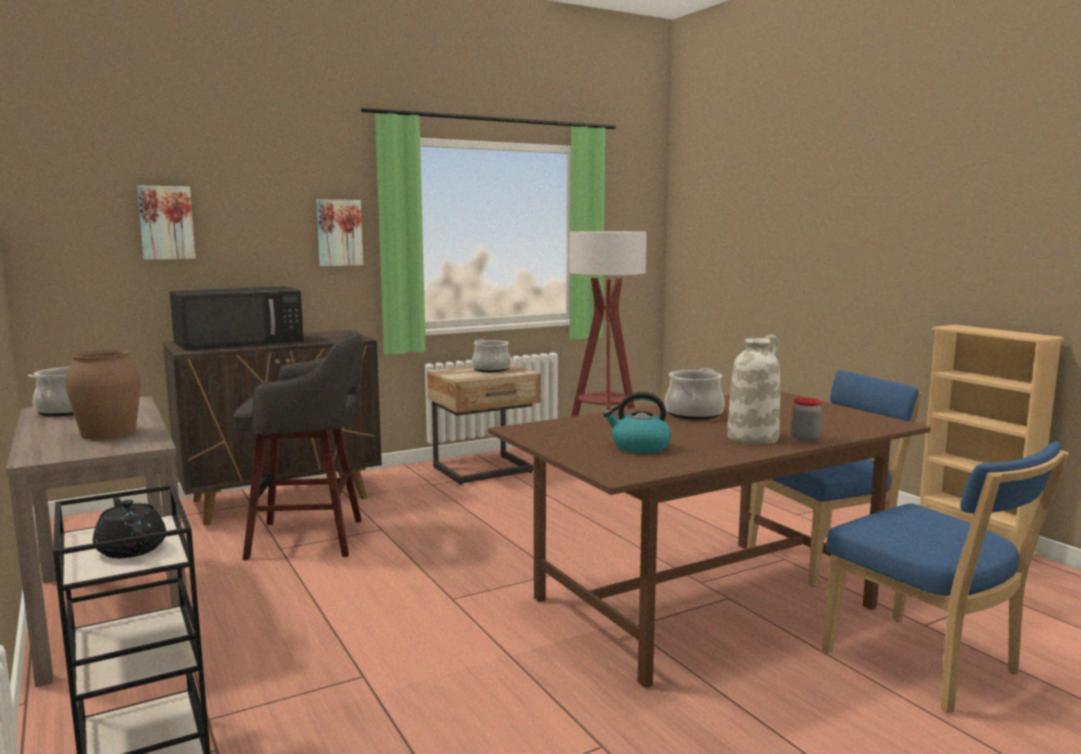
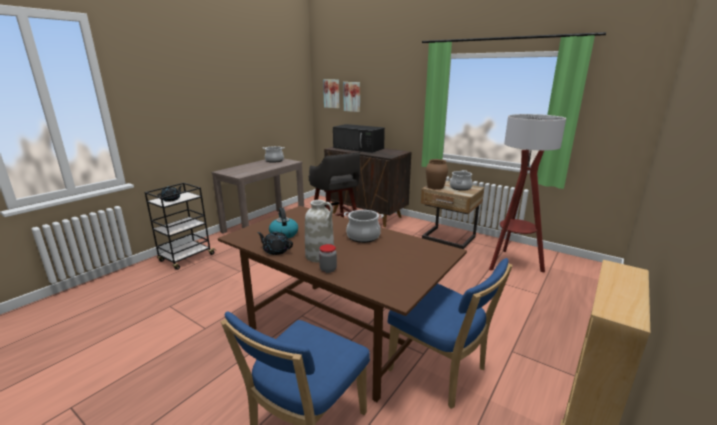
camera: 65 degrees right, 10 degrees up
brown vase [65,349,141,440] -> brown vase moved to [426,159,448,190]
picture [317,199,364,266] -> picture moved to [323,79,339,108]
none -> black teapot [257,231,293,255]

